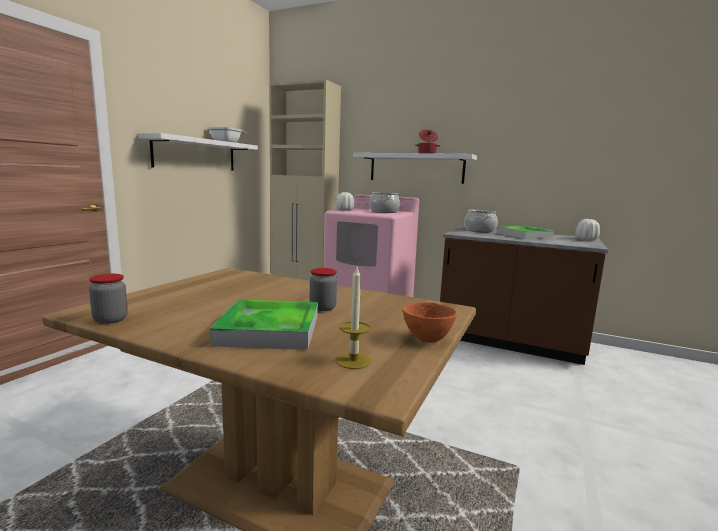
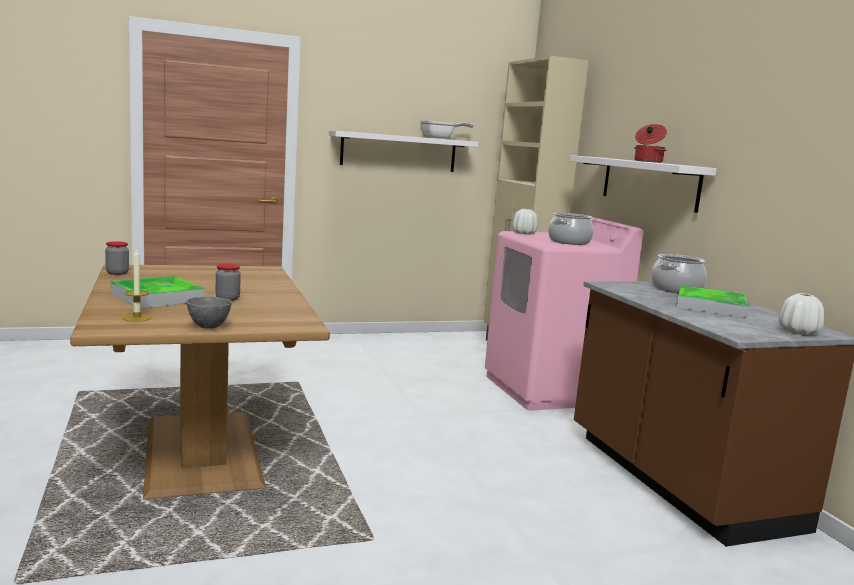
camera: 45 degrees right, 0 degrees up
orange bowl [403,302,457,343] -> grey bowl [186,297,232,329]

